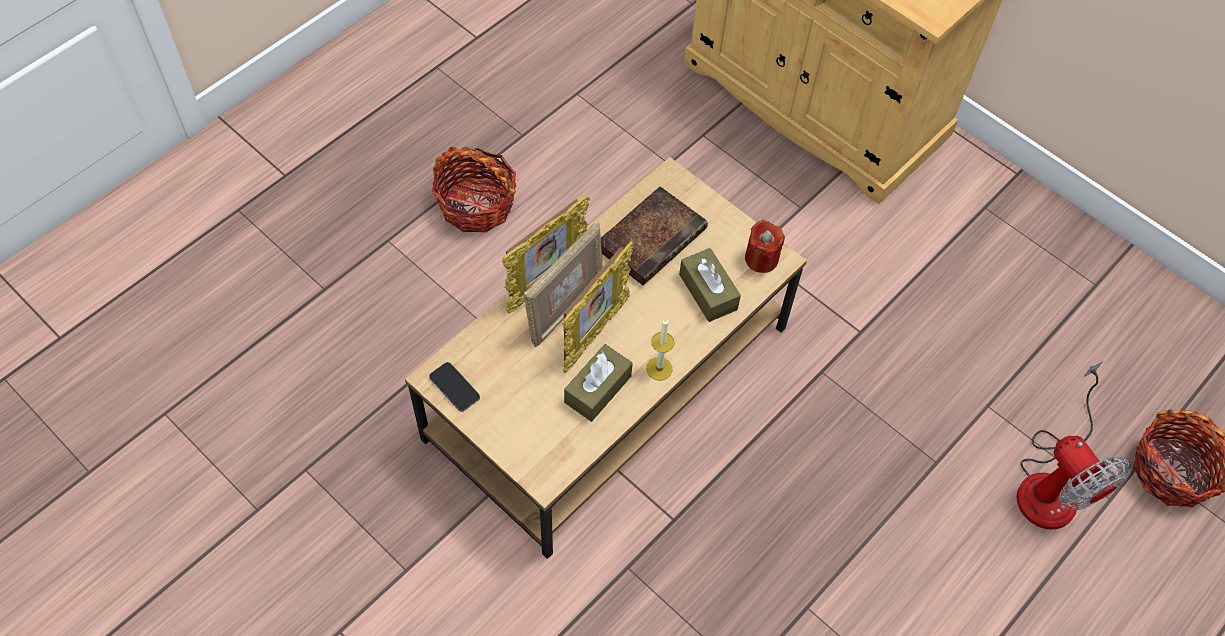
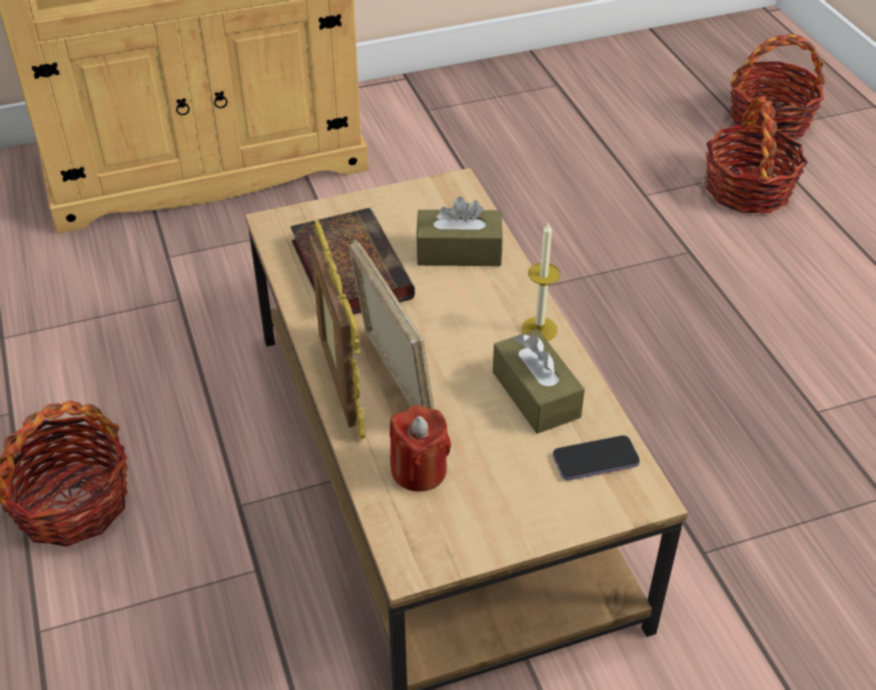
camera: 60 degrees left, 15 degrees down
phone [429,362,480,412] -> phone moved to [553,435,640,480]
picture frame [562,242,634,373] -> none
red candle [745,220,785,273] -> red candle moved to [390,405,451,491]
fan [1017,361,1131,530] -> basket [706,96,808,213]

